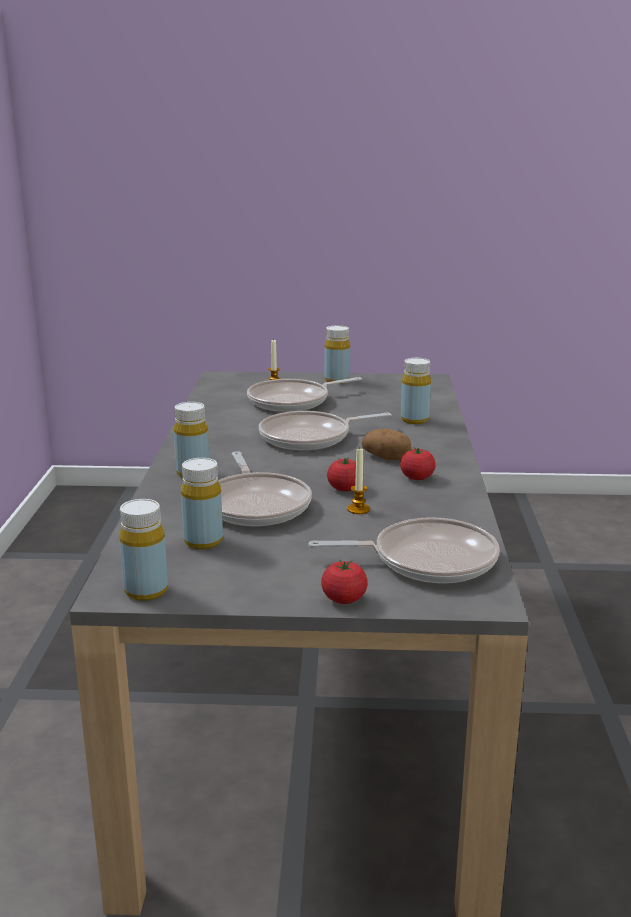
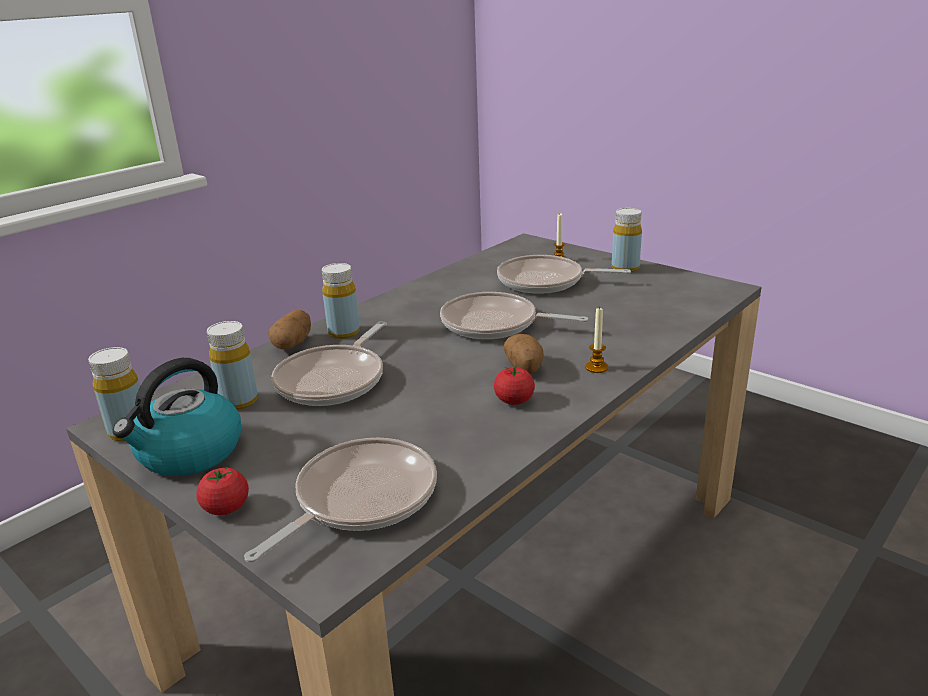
camera: 40 degrees right, 5 degrees up
frying pan [309,517,500,583] -> frying pan turned 90 degrees counterclockwise [244,438,437,562]
tomato [327,457,356,491] -> none
candle [348,448,370,514] -> candle moved to [585,306,608,373]
yellow bottle [401,358,431,424] -> none
none -> kettle [113,358,241,476]
none -> potato [268,310,311,350]

